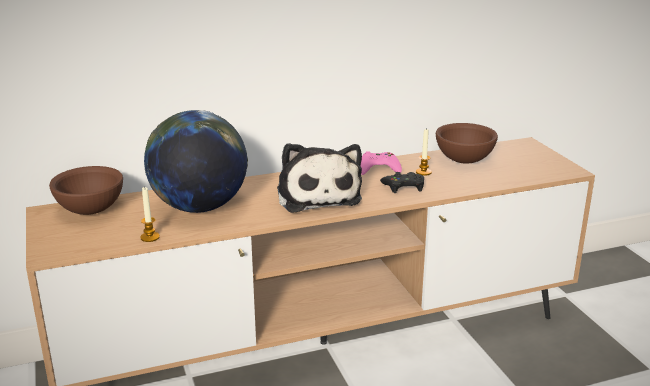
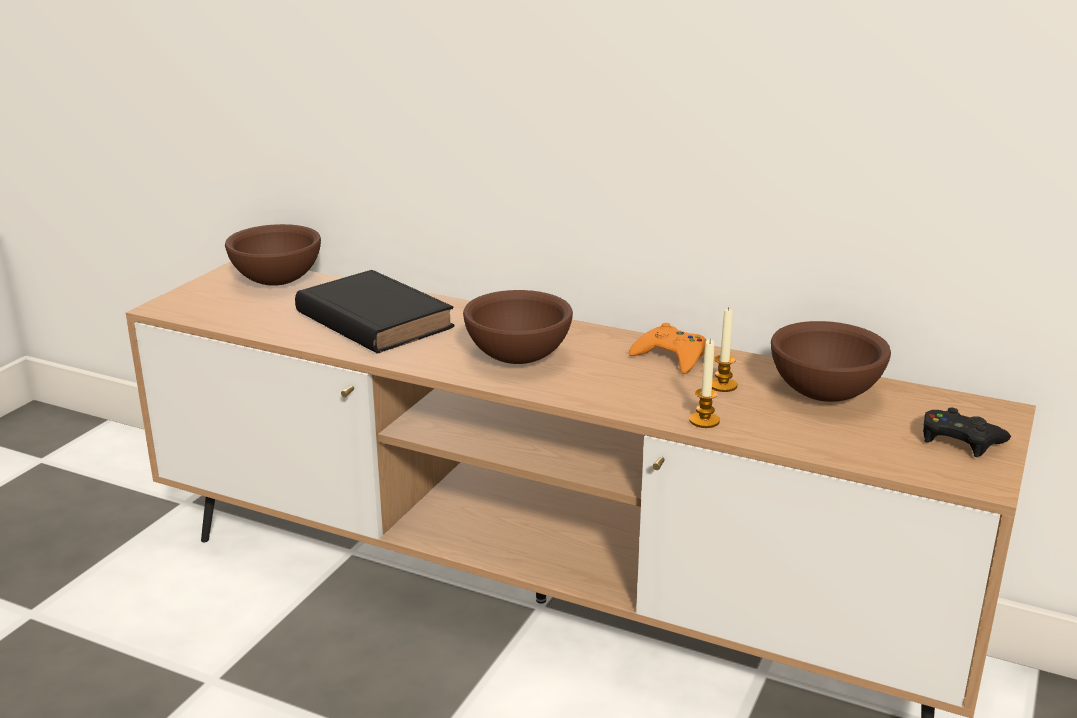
camera: 45 degrees right, 0 degrees up
candle [140,187,160,242] -> candle moved to [689,339,720,428]
globe [144,110,248,213] -> black book [295,270,454,353]
plush toy [277,143,362,213] -> brown bowl [463,290,573,364]
pink game controller [361,151,402,175] -> orange game controller [629,323,706,374]
black game controller [380,172,424,193] -> black game controller moved to [923,408,1011,457]

